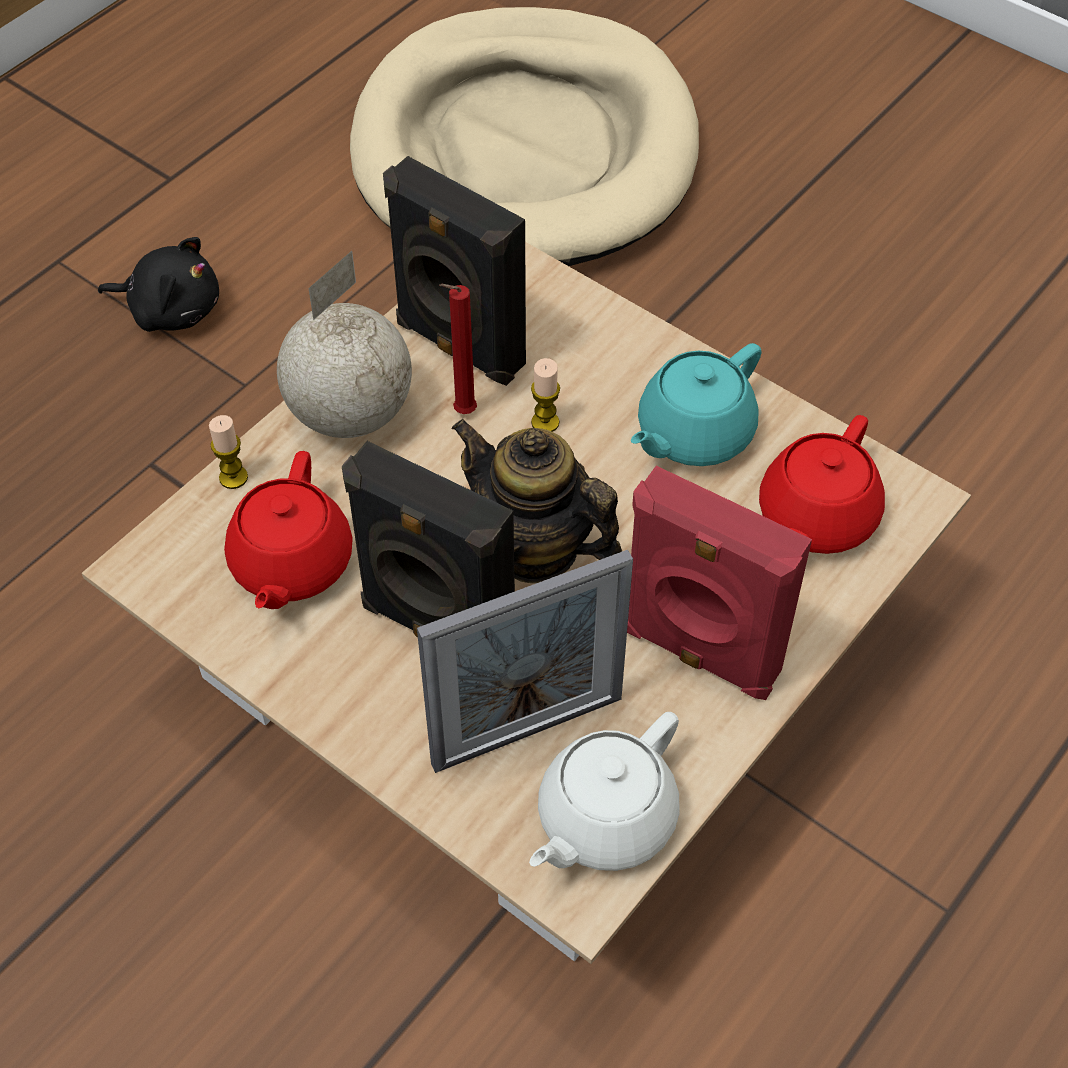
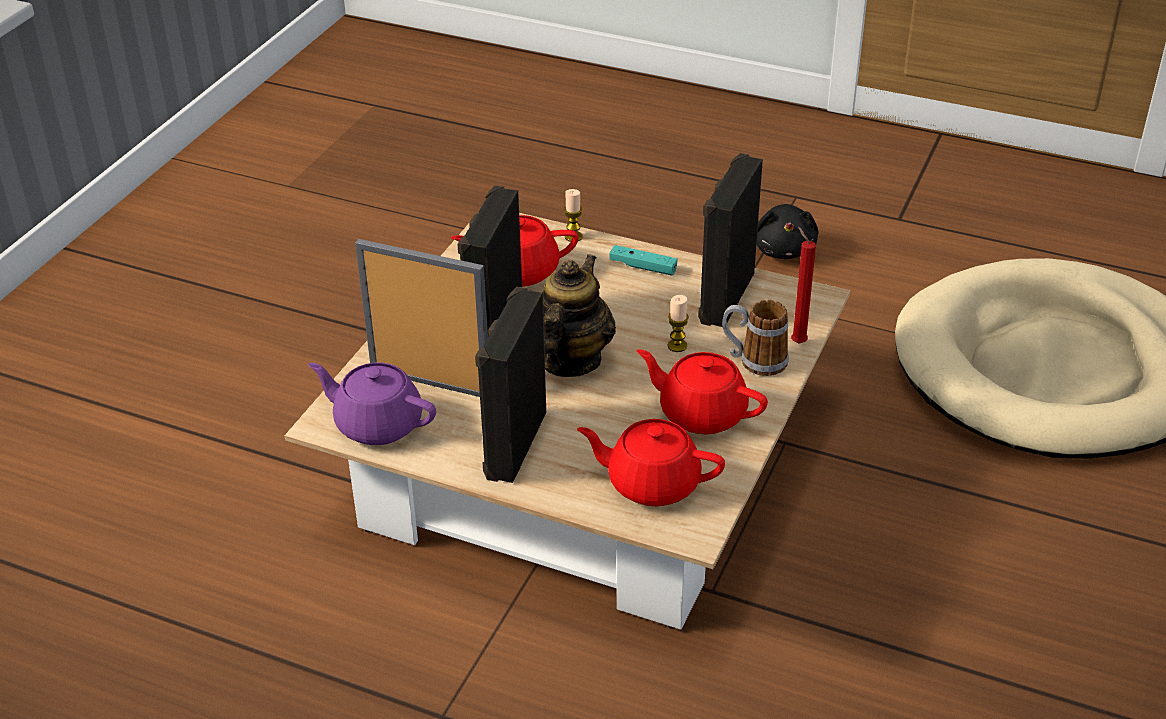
camera: 75 degrees right, 15 degrees down
globe [277,251,412,438] -> turquoise game controller [609,245,678,275]
picture frame [417,550,633,773] -> picture frame turned 150 degrees clockwise [355,239,488,397]
red candle [439,284,477,414] -> red candle moved to [791,227,816,344]
white teapot [529,712,680,871] -> purple teapot [308,363,436,445]
red speaker [627,466,812,700] -> black speaker [475,286,546,483]
turquoise teapot [631,343,762,466] -> red teapot [637,349,768,434]
none -> mug [722,300,789,376]

